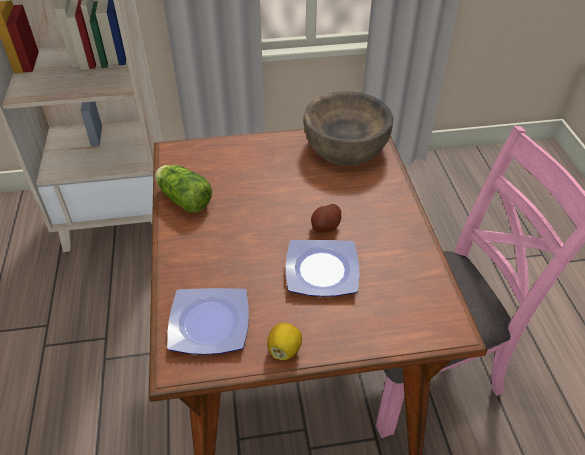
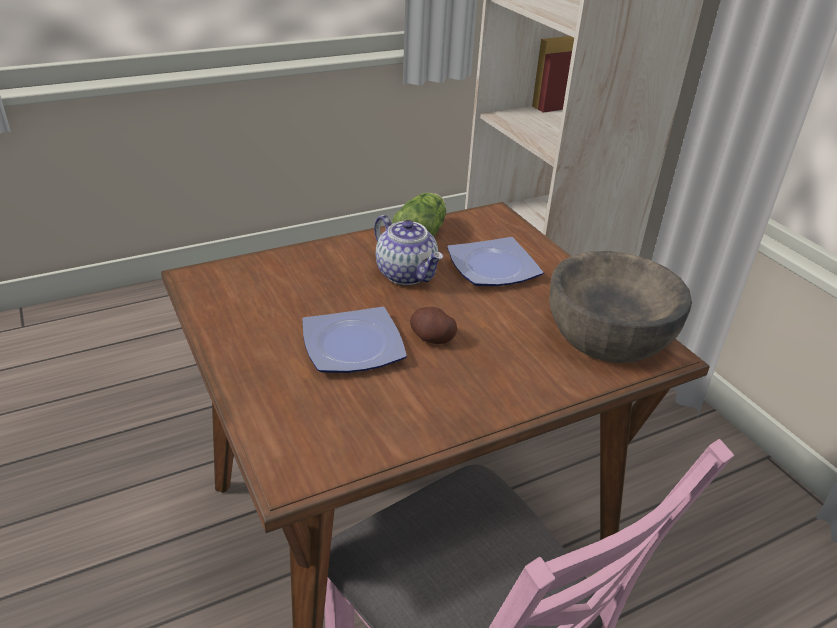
camera: 70 degrees right, 10 degrees down
plate [167,288,249,355] -> plate moved to [447,237,543,286]
lemon [267,323,302,360] -> none
none -> teapot [374,215,443,285]

